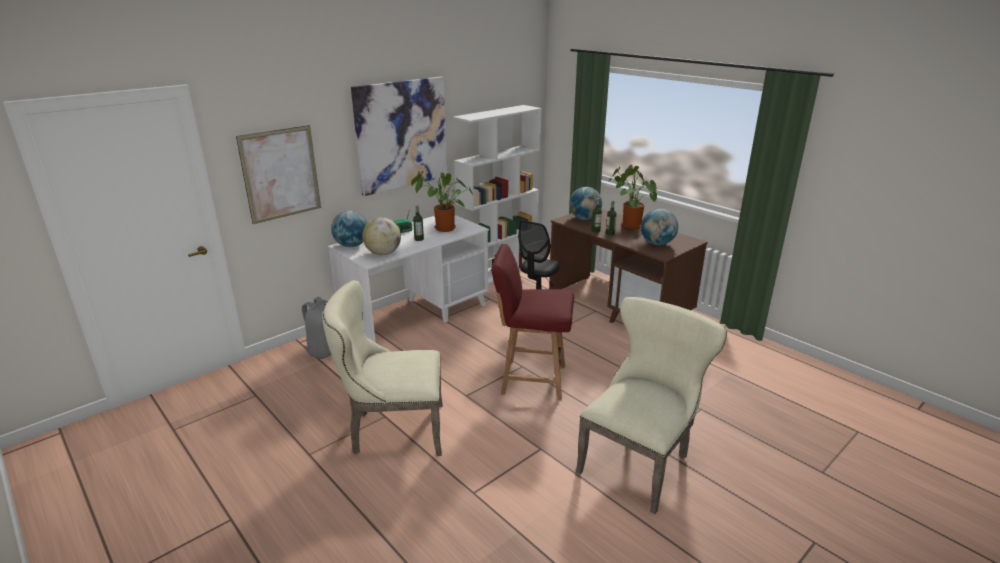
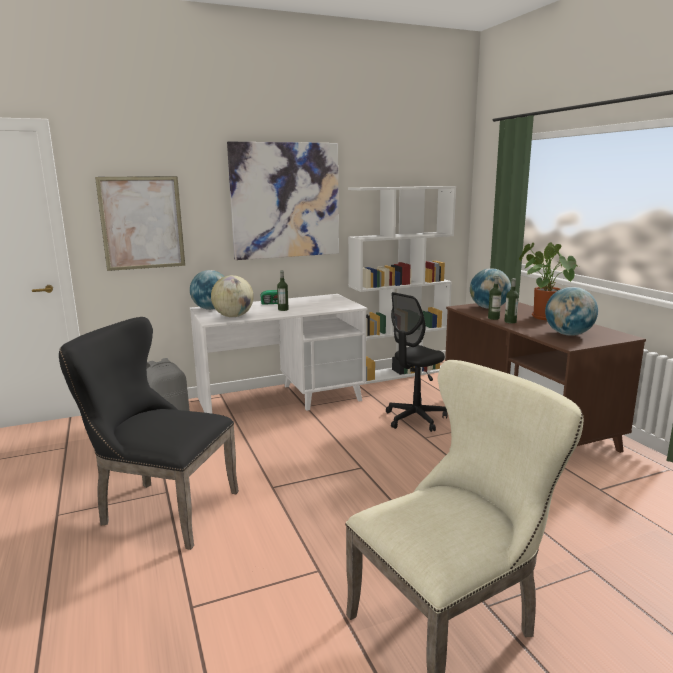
camera: 20 degrees right, 10 degrees down
beige chair [322,280,443,456] -> black chair [59,317,239,550]
potted plant [411,171,473,232] -> none
red chair [491,244,574,400] -> none

